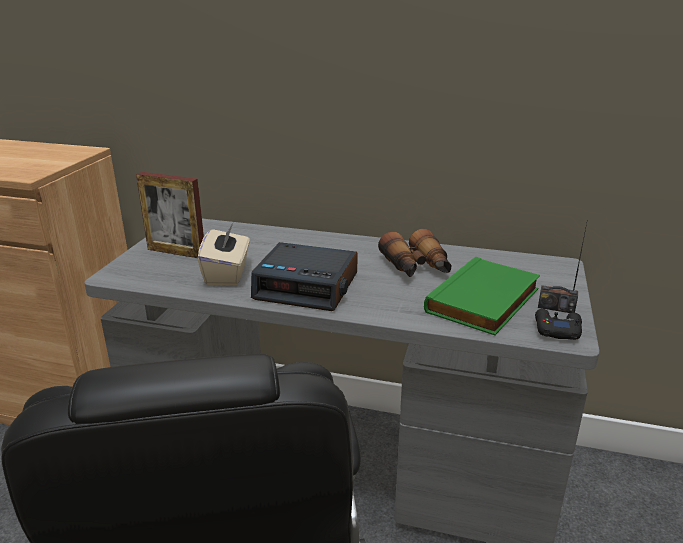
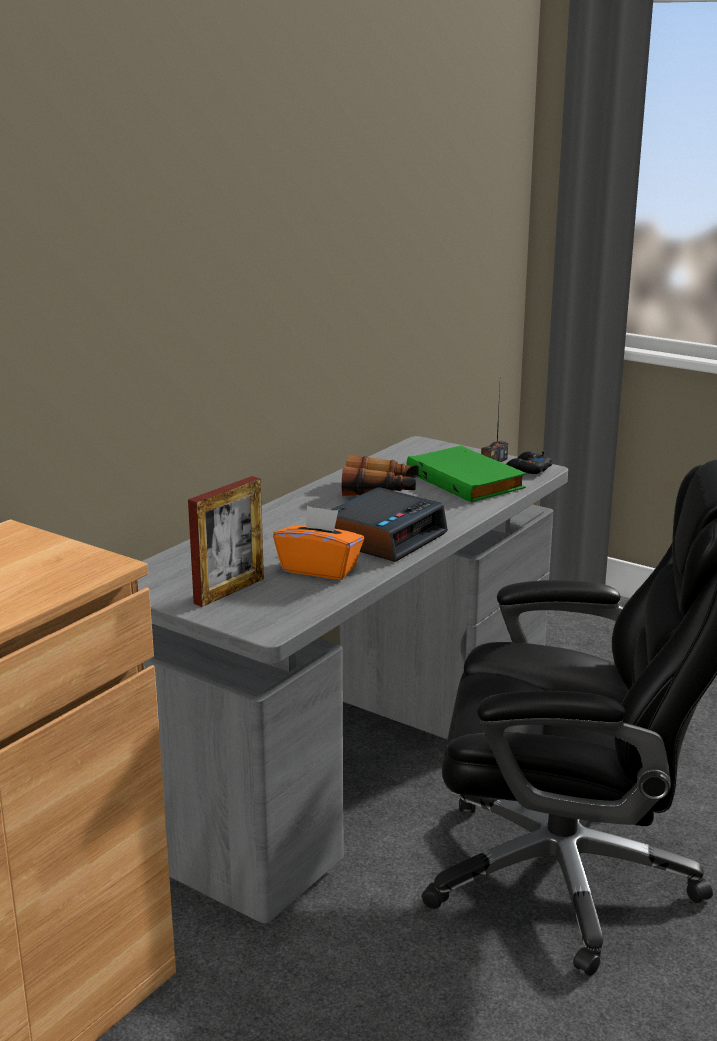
camera: 70 degrees left, 5 degrees down
beige tissue box [198,223,250,285] -> orange tissue box [273,506,364,580]

